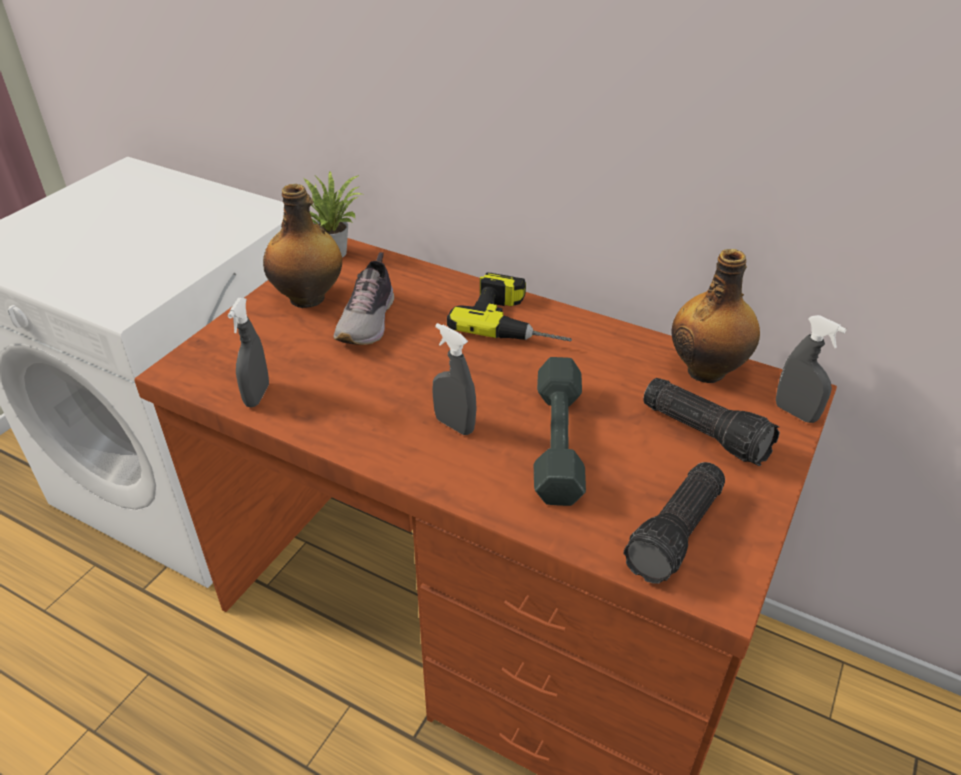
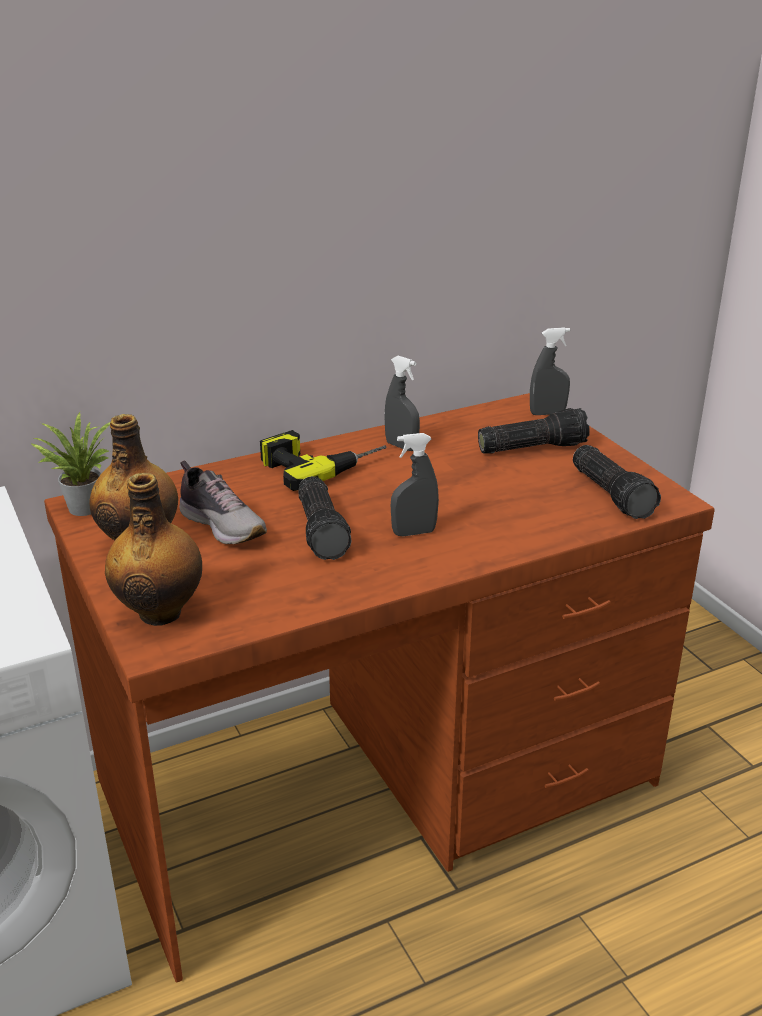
camera: 55 degrees left, 10 degrees down
grey spray bottle [227,298,269,407] -> grey spray bottle moved to [384,356,420,451]
grey dumbbell [534,357,586,506] -> none
bottle [671,249,760,383] -> bottle moved to [105,473,202,626]
none -> flashlight [298,476,351,560]

